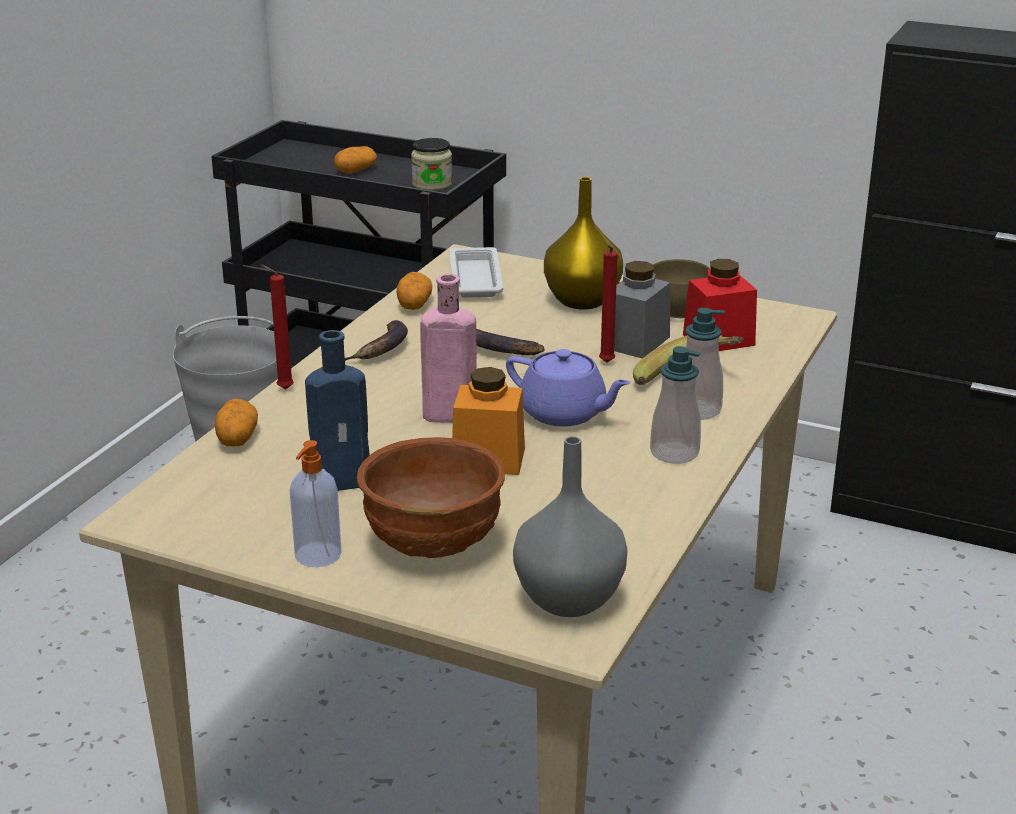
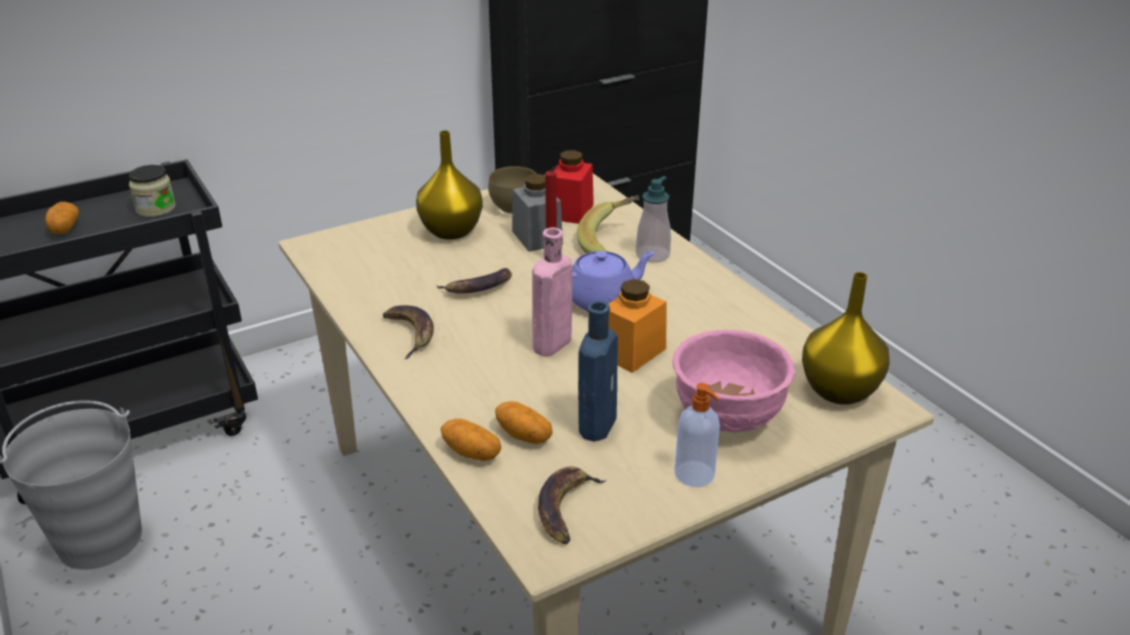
camera: 55 degrees left, 5 degrees up
red candle [261,264,294,389] -> none
brown bowl [357,437,505,558] -> pink bowl [672,330,795,433]
potato [397,272,432,310] -> potato moved to [495,401,553,444]
white tray [449,247,503,298] -> none
grey vase [513,436,628,617] -> yellow vase [802,272,890,405]
soap dispenser [650,346,701,464] -> none
none -> banana [538,466,606,544]

